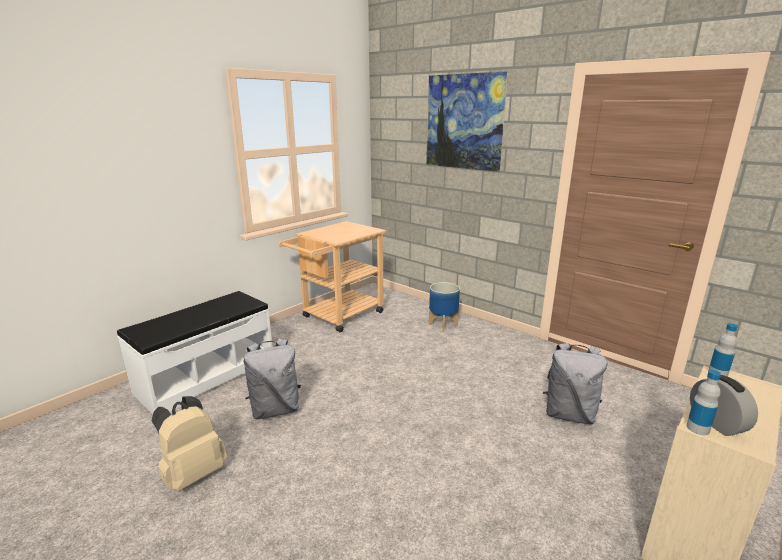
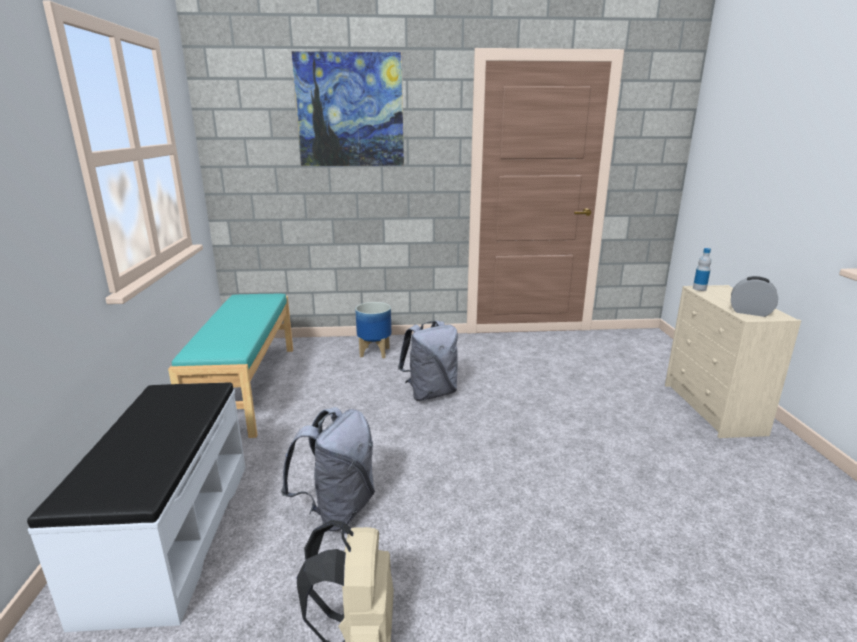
camera: 45 degrees left, 0 degrees up
beige cart [278,221,386,332] -> turquoise bench [168,294,293,438]
grey backpack [543,343,607,424] -> grey backpack moved to [398,320,458,401]
bottle [686,370,721,435] -> none

